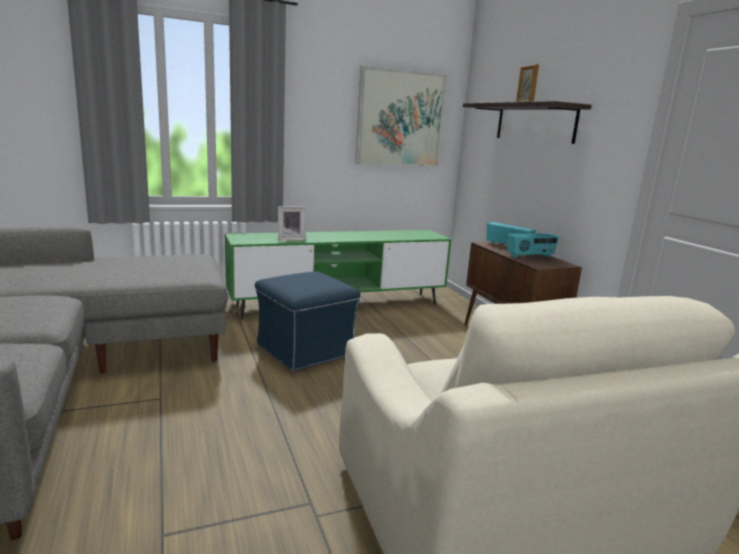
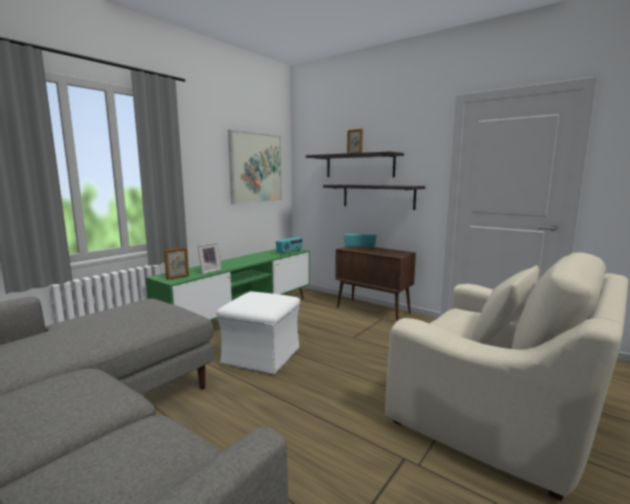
camera: 30 degrees left, 5 degrees down
blue ottoman [255,272,360,372] -> white ottoman [216,292,300,375]
radio [507,233,559,258] -> radio moved to [276,237,303,255]
none -> picture frame [164,247,189,280]
none -> shelf [323,185,425,210]

